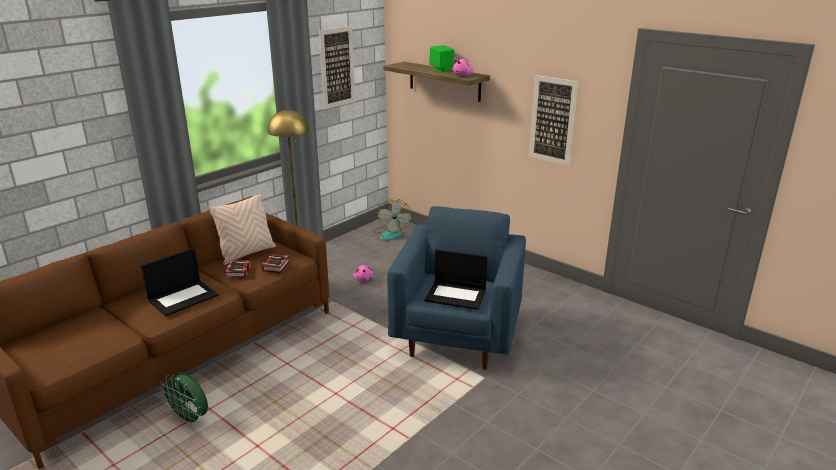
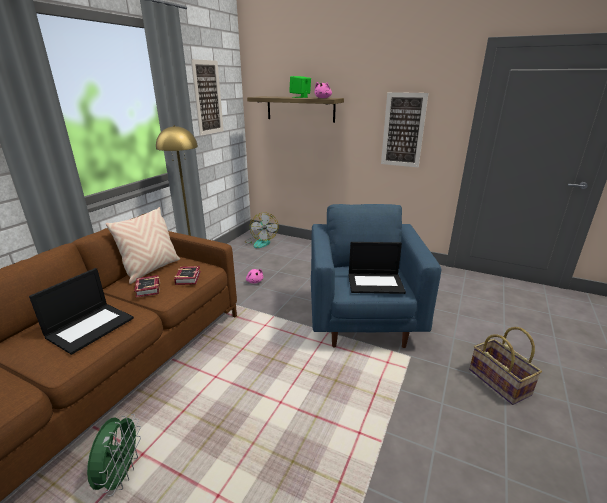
camera: 15 degrees left, 0 degrees up
green fan [159,372,208,427] -> green fan turned 105 degrees counterclockwise [87,414,141,496]
none -> basket [469,327,542,405]

